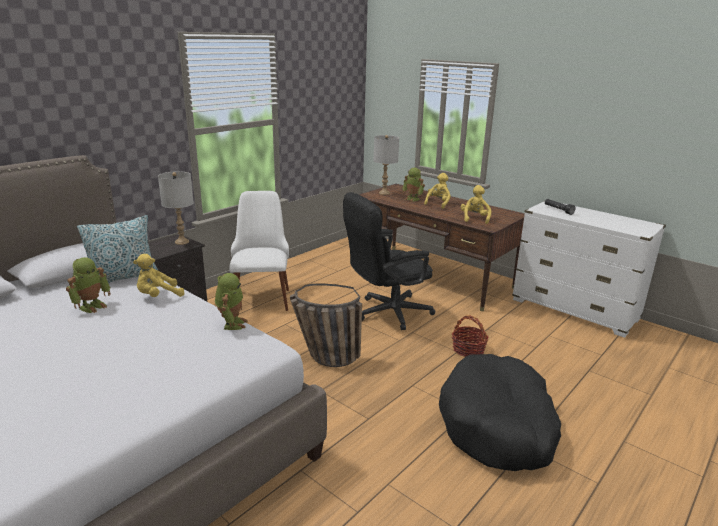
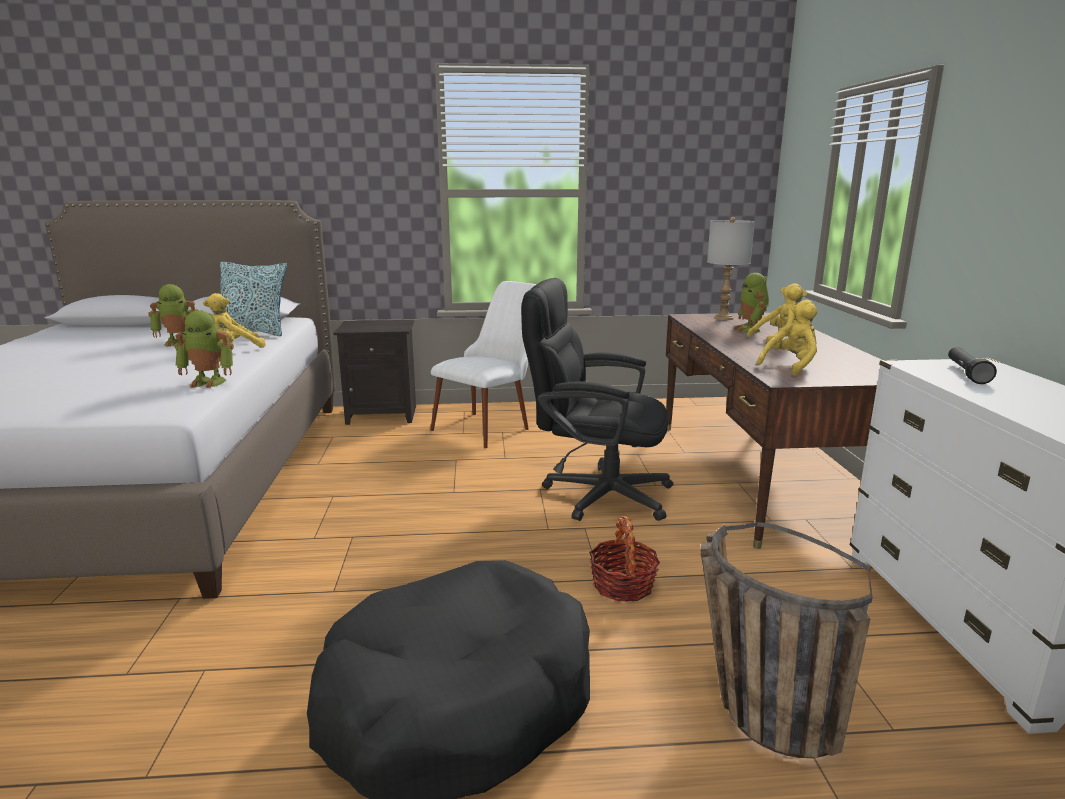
camera: 45 degrees right, 5 degrees down
yellow plush toy [133,254,185,297] -> yellow plush toy turned 45 degrees counterclockwise [203,293,266,348]
grey table lamp [158,171,194,245] -> none
toy robot [215,273,248,330] -> toy robot turned 45 degrees clockwise [174,310,234,388]
basket [290,284,362,367] -> basket moved to [700,522,873,758]

